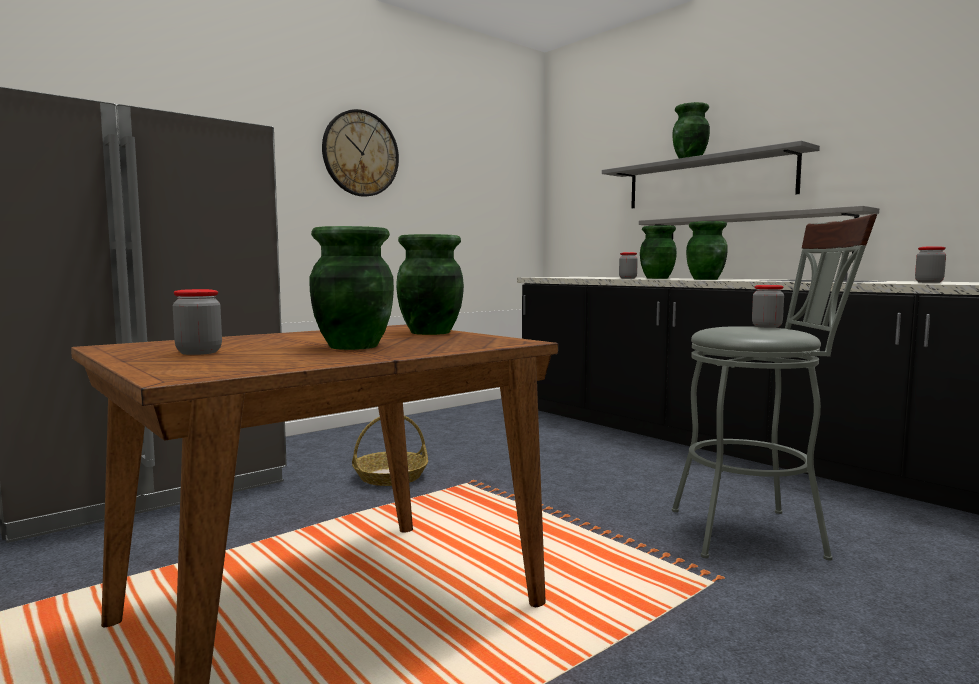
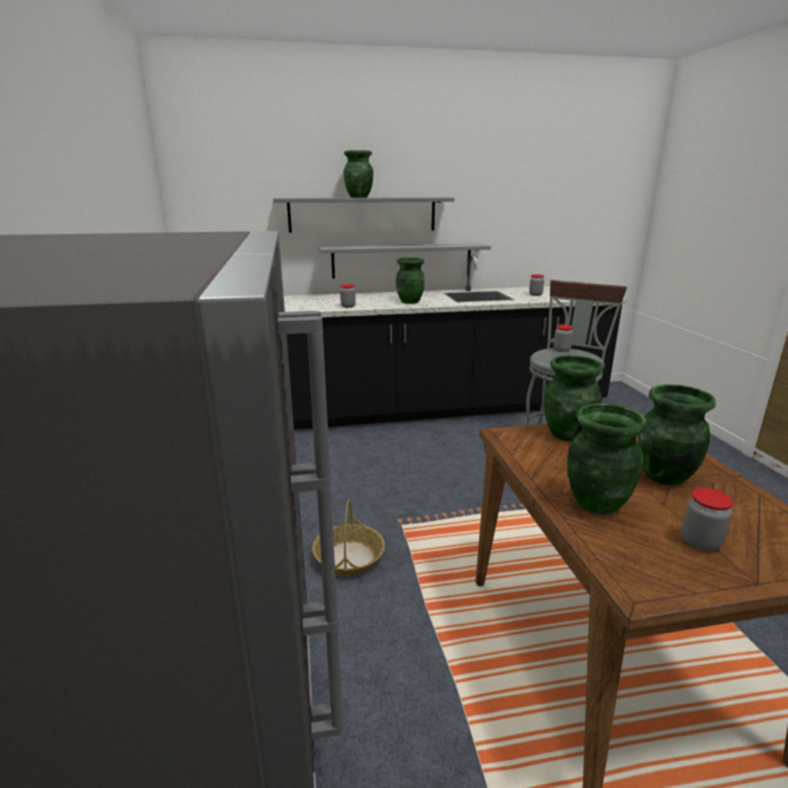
camera: 60 degrees left, 15 degrees up
wall clock [322,109,399,197] -> none
green vase [640,225,677,279] -> green vase moved to [567,403,648,515]

